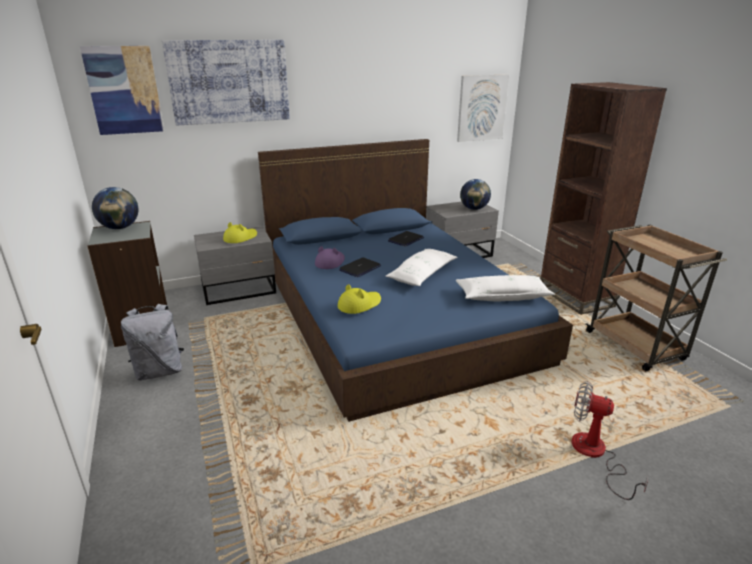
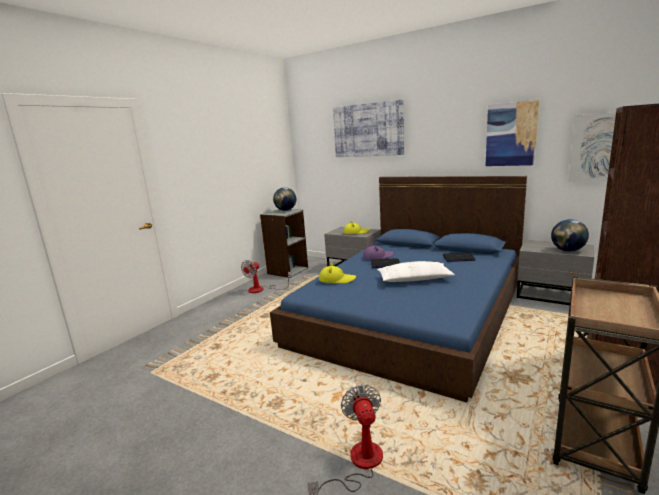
camera: 55 degrees right, 10 degrees down
picture [80,46,164,135] -> picture moved to [486,100,539,166]
grey backpack [121,304,184,381] -> fan [241,260,292,293]
white pillow [456,275,555,302] -> none

